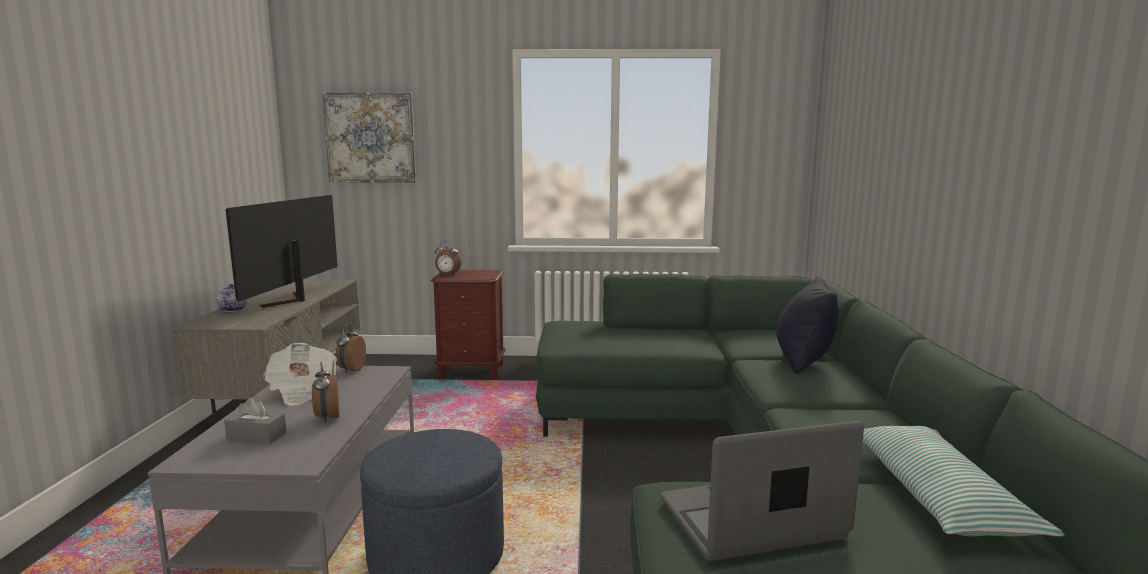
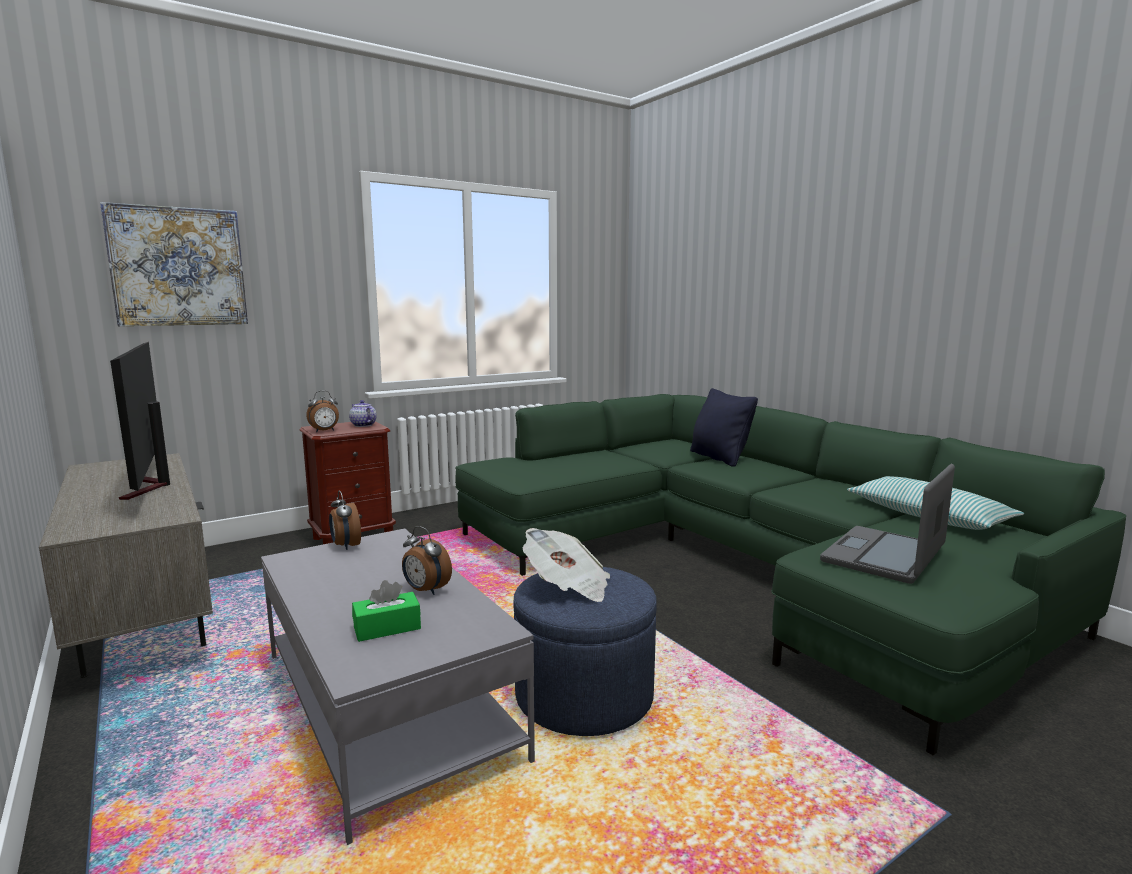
camera: 35 degrees left, 0 degrees up
teapot [217,284,247,312] -> teapot moved to [349,400,377,427]
grey tissue box [224,398,287,444] -> green tissue box [352,580,421,642]
newspaper [263,343,337,406] -> newspaper moved to [522,528,610,602]

